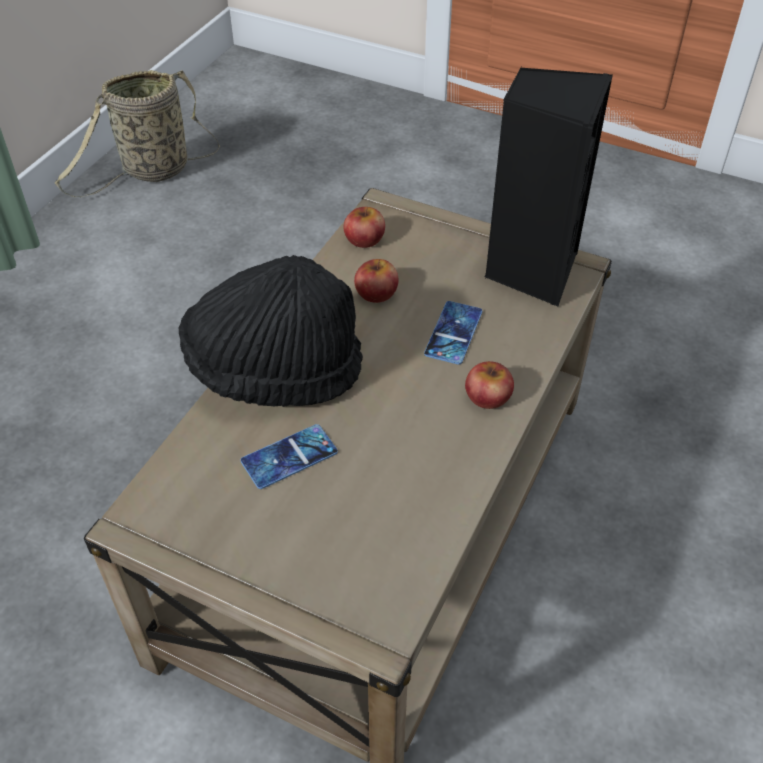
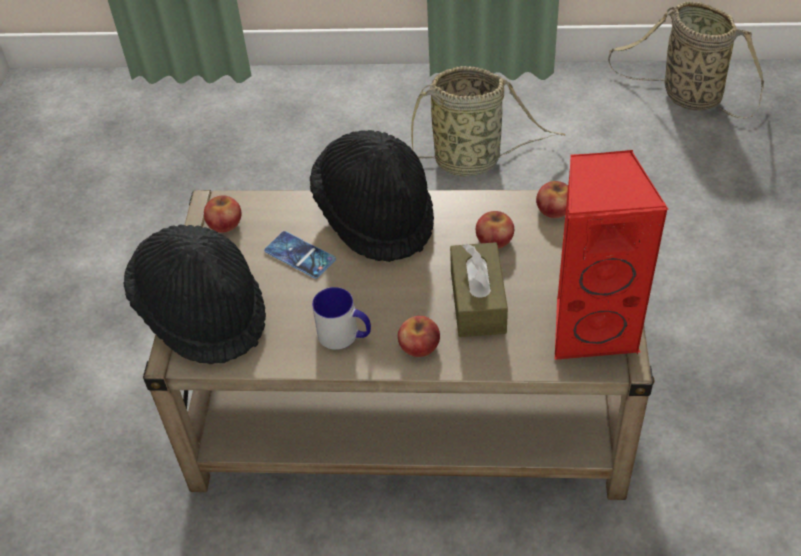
camera: 70 degrees right, 0 degrees up
phone [424,301,482,365] -> brown tissue box [450,242,508,337]
black speaker [484,67,613,307] -> red speaker [555,150,669,360]
none -> black hat [124,225,266,364]
none -> apple [204,195,242,233]
none -> mug [312,287,371,350]
none -> basket [411,66,566,176]

